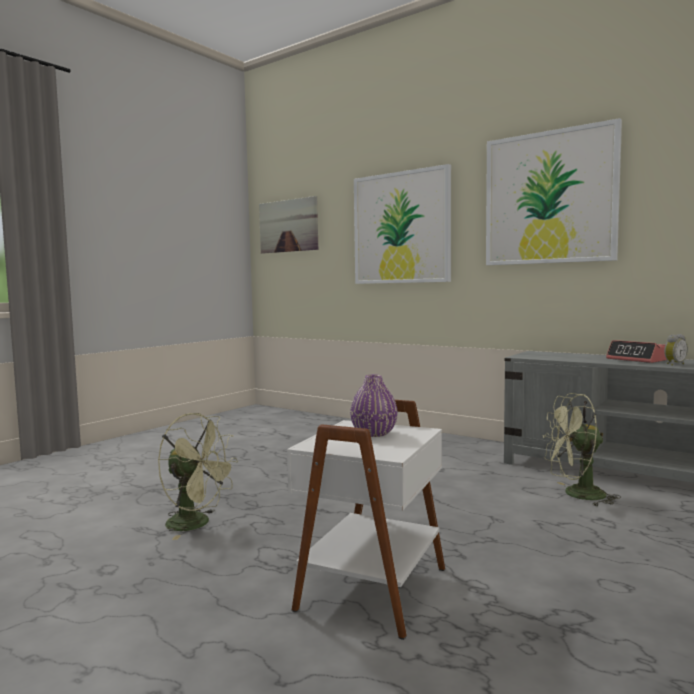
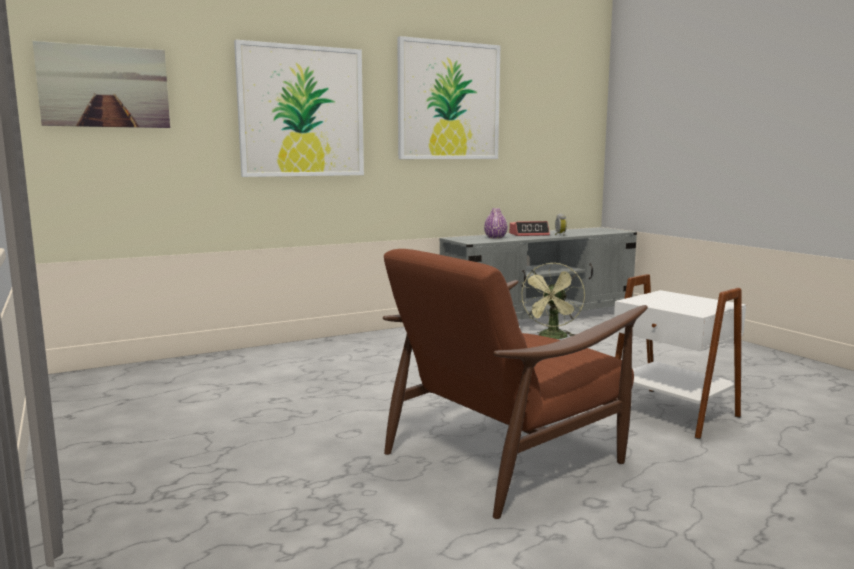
camera: 65 degrees left, 5 degrees up
green fan [158,413,238,540] -> brown armchair [383,249,648,519]
purple vase [350,374,398,437] -> purple vase moved to [484,208,508,239]

